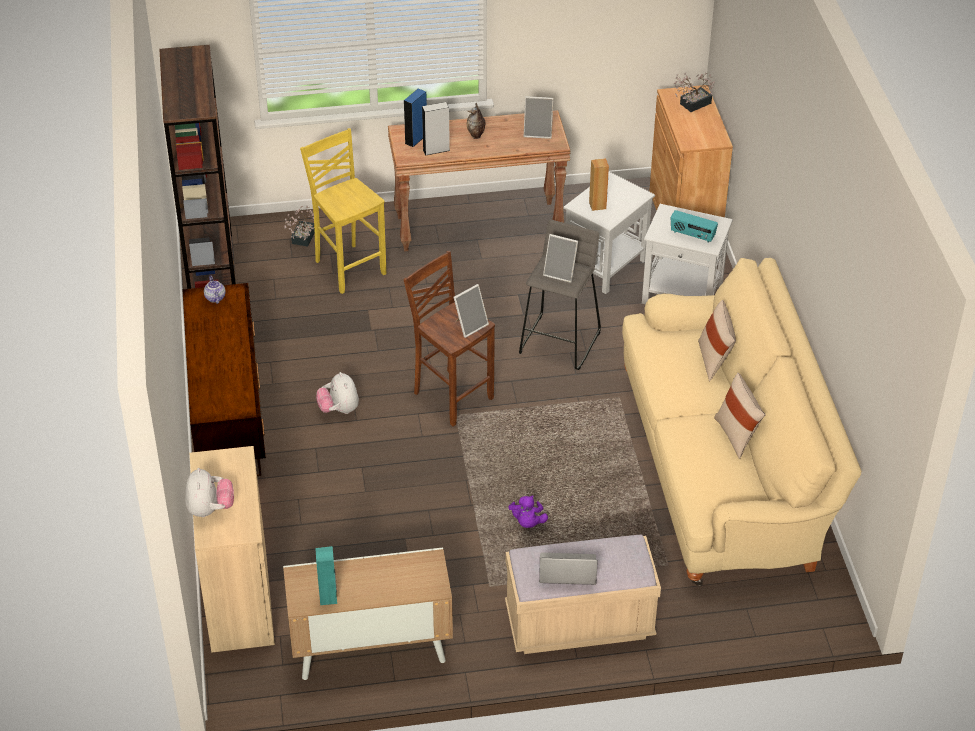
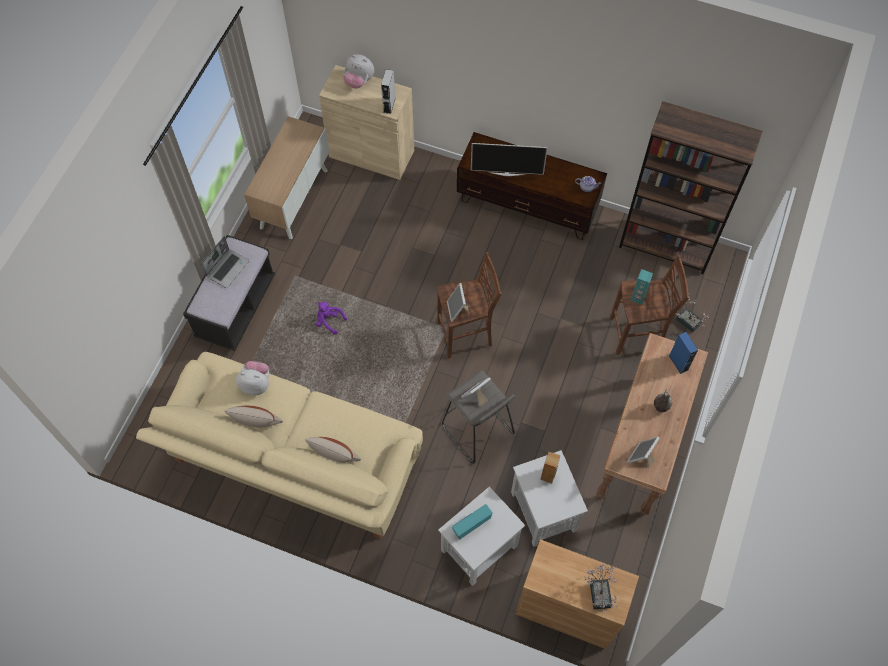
camera: 120 degrees right, 20 degrees up
yellow stool [300,128,386,294] -> brown stool [610,255,690,355]
turquoise speaker [315,546,337,605] -> turquoise speaker moved to [631,269,653,304]
plush toy [316,372,359,414] -> plush toy moved to [236,361,269,396]
grey speaker [422,102,450,156] -> grey speaker moved to [381,69,396,114]
beige bench [505,535,661,654] -> black bench [183,235,275,351]
none -> television [471,143,548,176]

